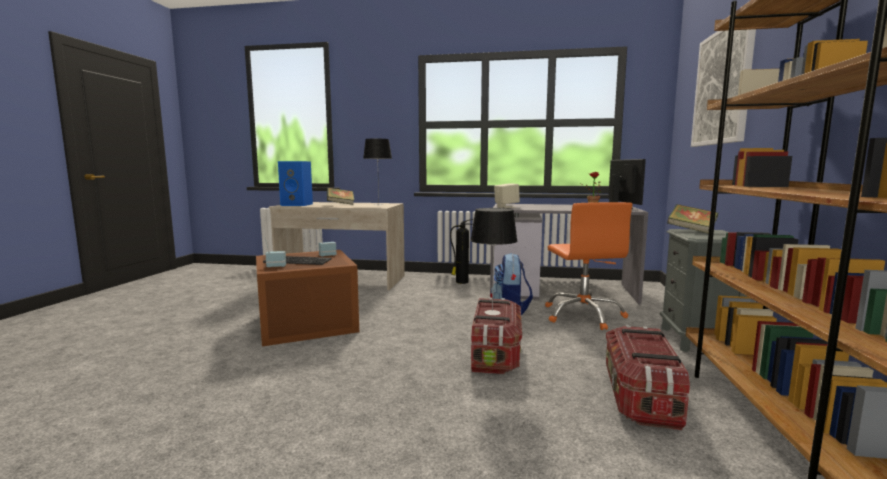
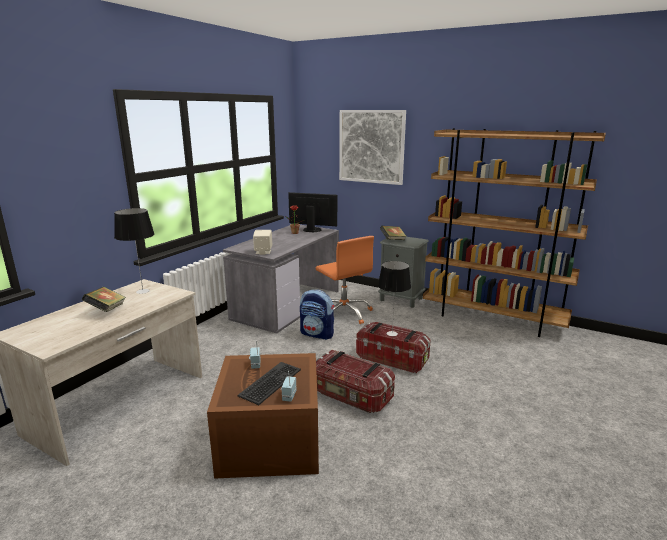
camera: 70 degrees left, 10 degrees up
blue speaker [278,161,313,206] -> none
fire extinguisher [450,219,473,284] -> none
orange office chair [545,202,632,330] -> orange office chair turned 45 degrees clockwise [316,236,374,324]
storage box [606,325,690,430] -> storage box moved to [316,350,395,413]

